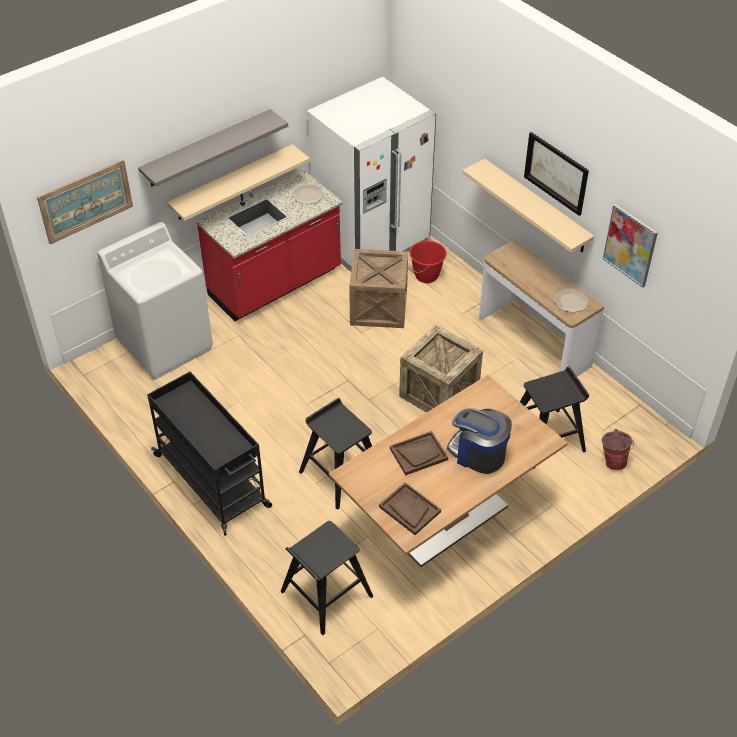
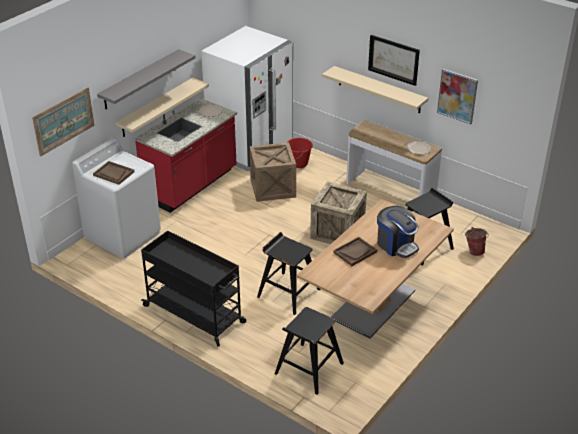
camera: 15 degrees left, 10 degrees down
brown tray [379,482,441,535] -> brown tray moved to [93,161,134,185]
coffee machine [447,408,512,474] -> coffee machine turned 150 degrees counterclockwise [377,206,419,258]

